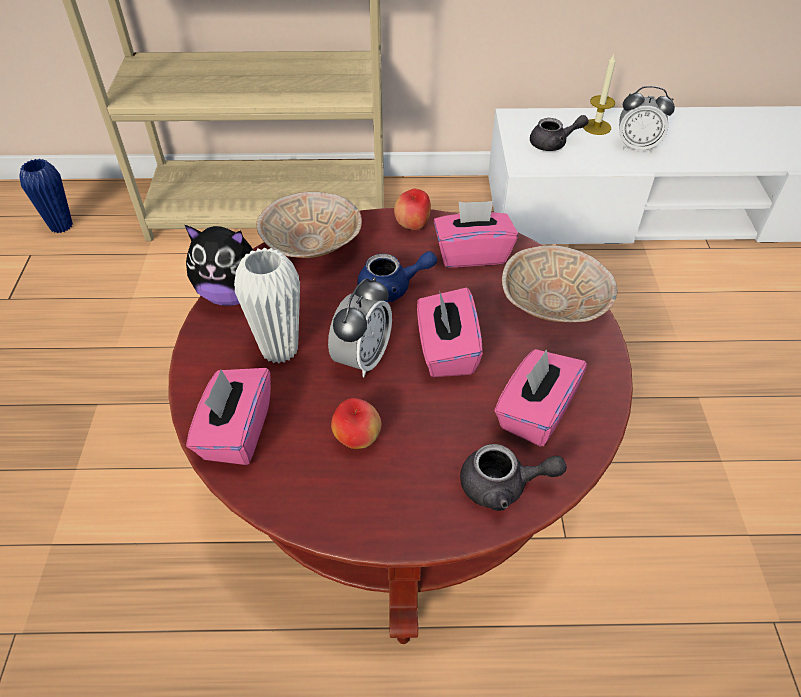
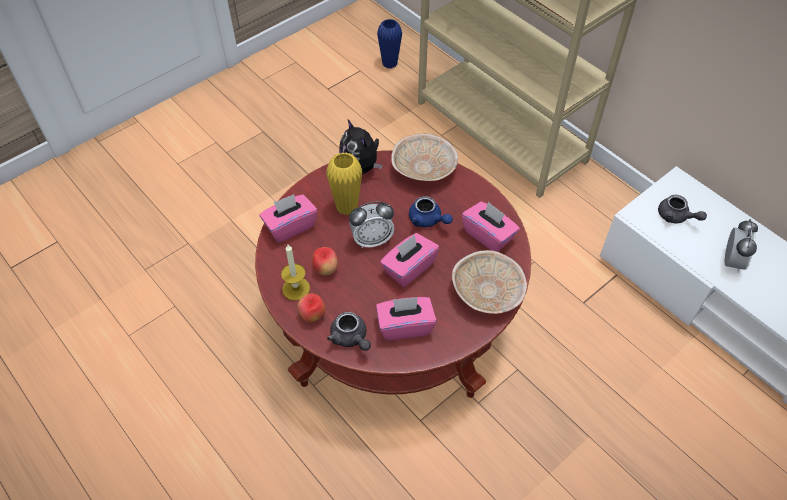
camera: 50 degrees right, 5 degrees up
white vase [234,247,300,364] -> yellow vase [326,152,362,215]
apple [394,189,431,230] -> apple moved to [298,293,325,322]
candle [583,55,615,135] -> candle moved to [281,245,310,301]
alarm clock [619,86,675,153] -> alarm clock turned 135 degrees counterclockwise [724,219,758,272]

